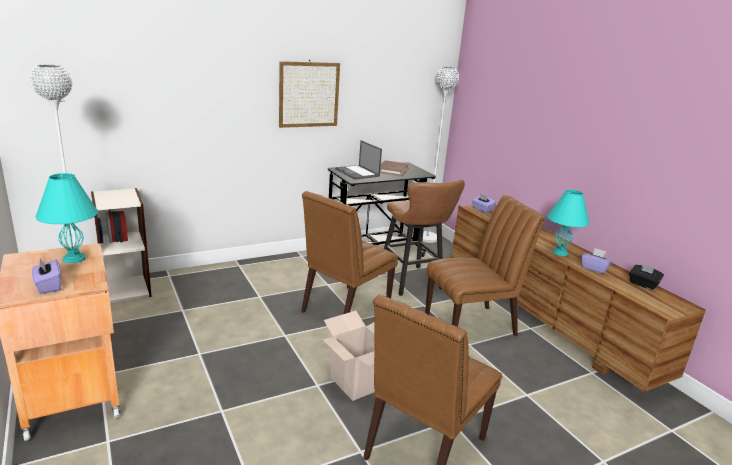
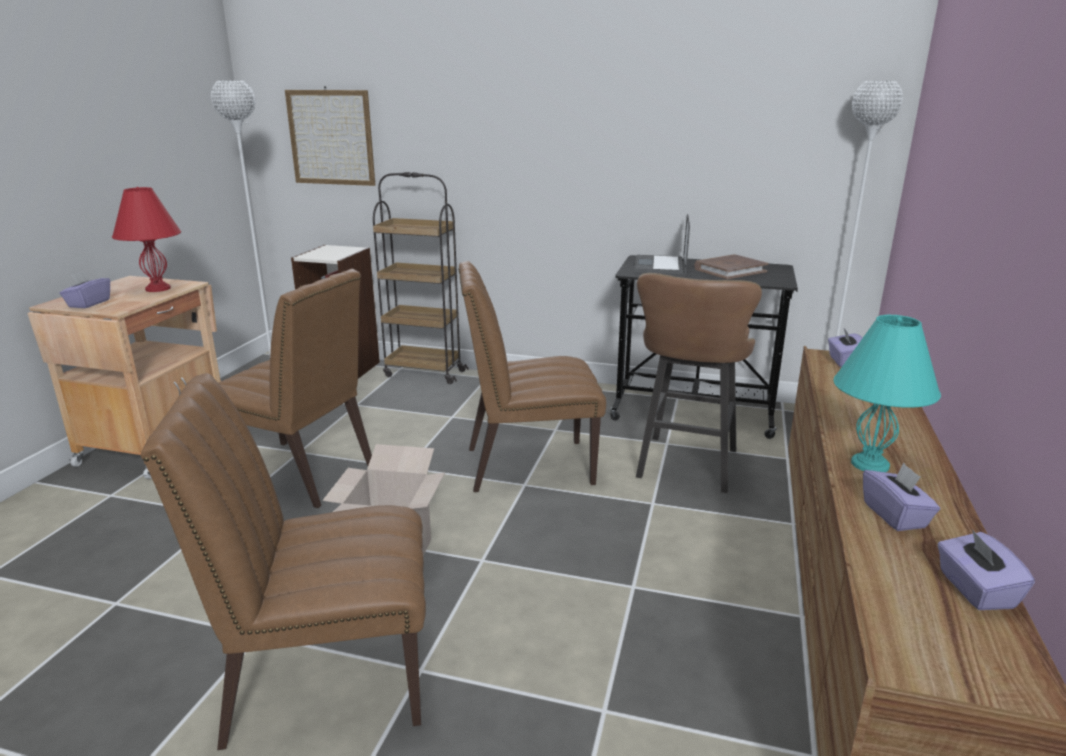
camera: 45 degrees right, 0 degrees up
turquoise table lamp [36,173,98,263] -> red table lamp [112,187,181,292]
picture [279,60,340,128] -> picture moved to [285,86,375,186]
brown chair [425,195,545,336] -> brown chair moved to [218,269,372,508]
black tissue box [629,264,664,290] -> purple tissue box [937,529,1035,610]
none -> brown cart [373,172,469,384]

